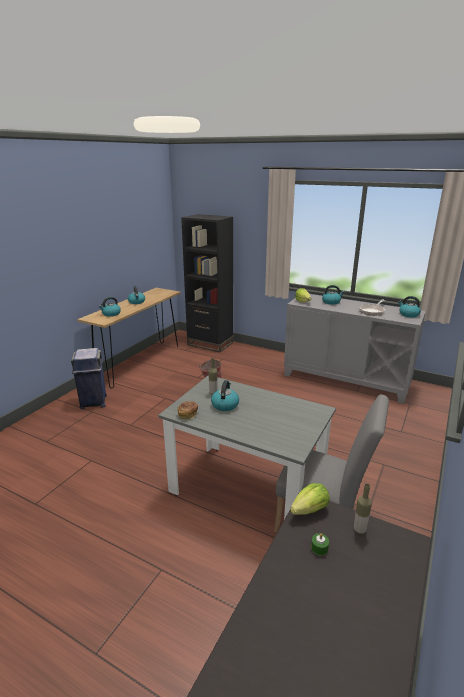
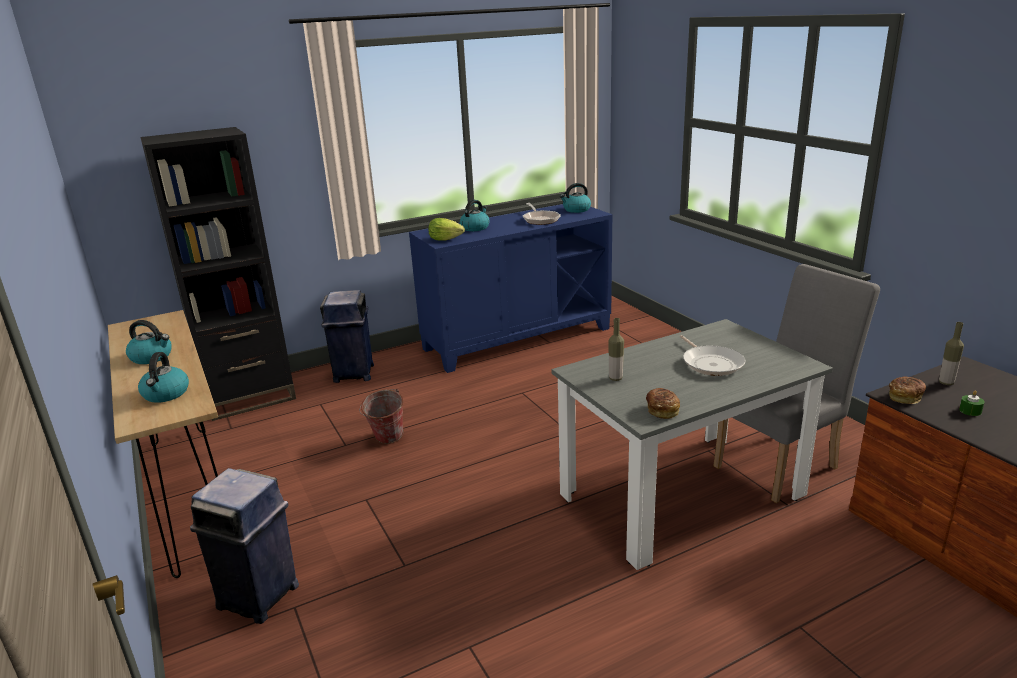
camera: 55 degrees left, 0 degrees up
kettle [211,380,239,411] -> none
grey cabinet [284,294,426,404] -> blue cabinet [409,204,612,373]
lettuce [290,483,330,515] -> bread [889,376,926,404]
none -> blue trash can [320,290,374,383]
none -> frying pan [680,335,746,376]

